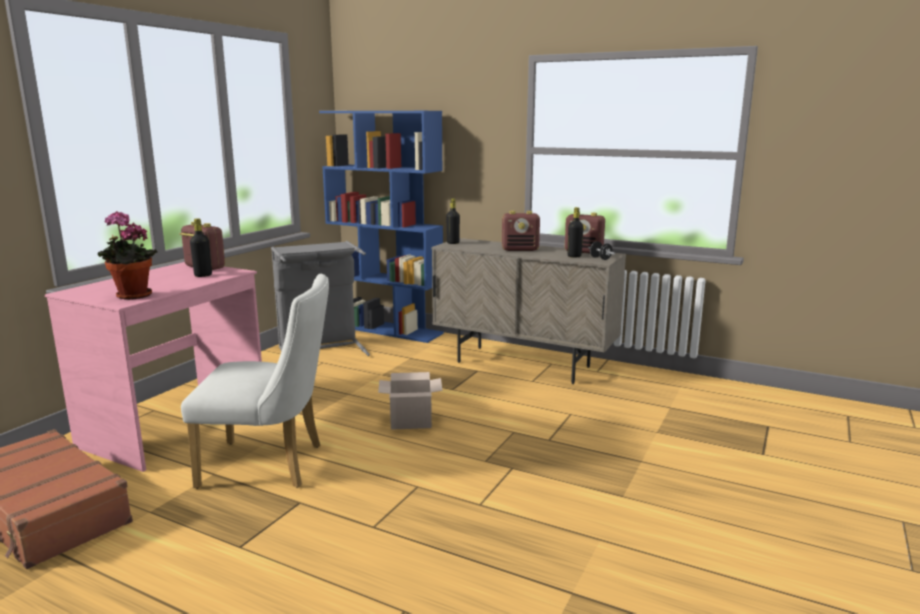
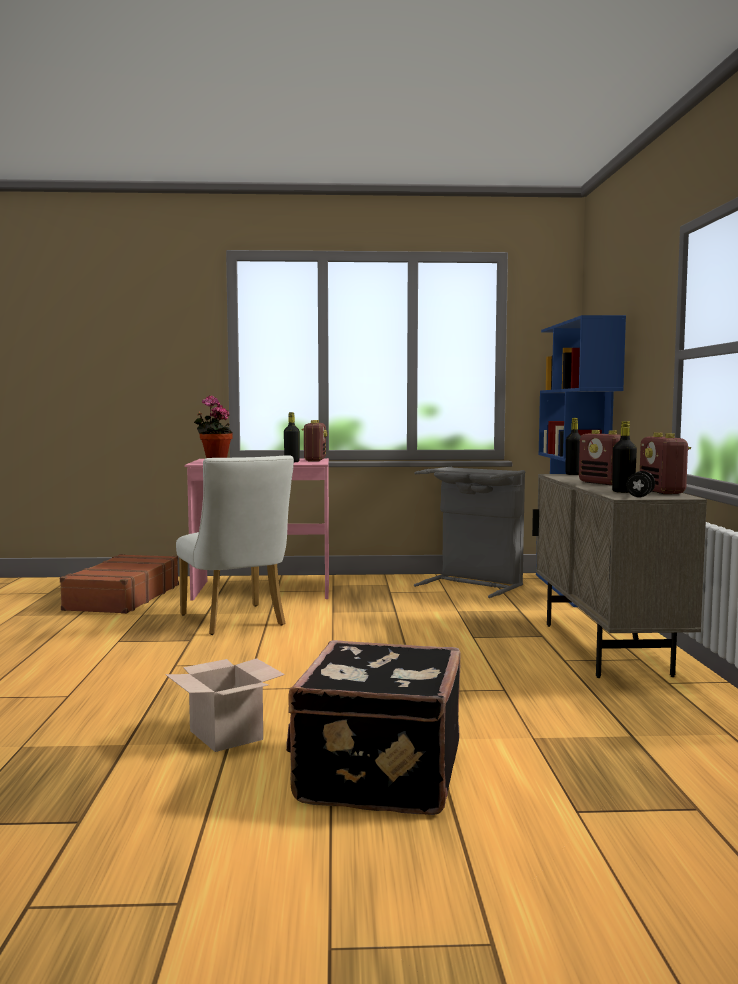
camera: 60 degrees right, 10 degrees down
cardboard box [378,372,443,430] -> cardboard box moved to [165,658,285,752]
none -> black suitcase [286,640,461,815]

